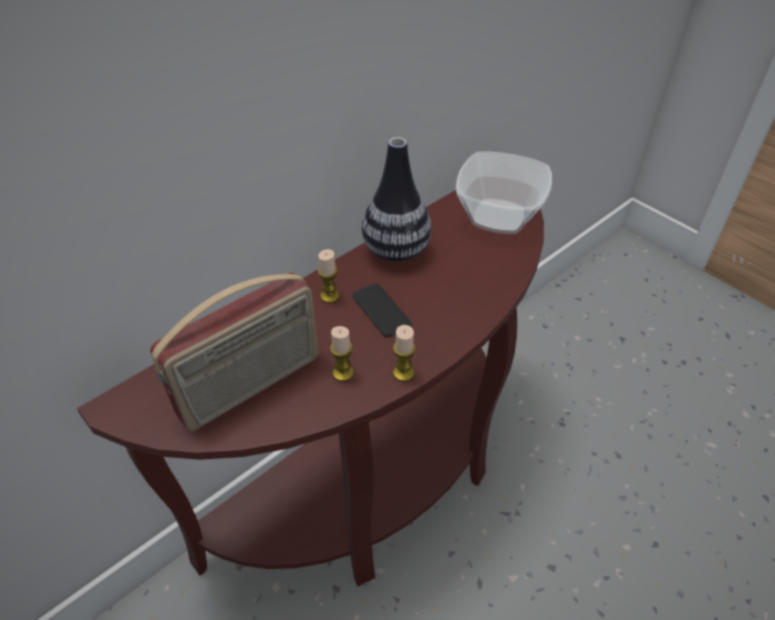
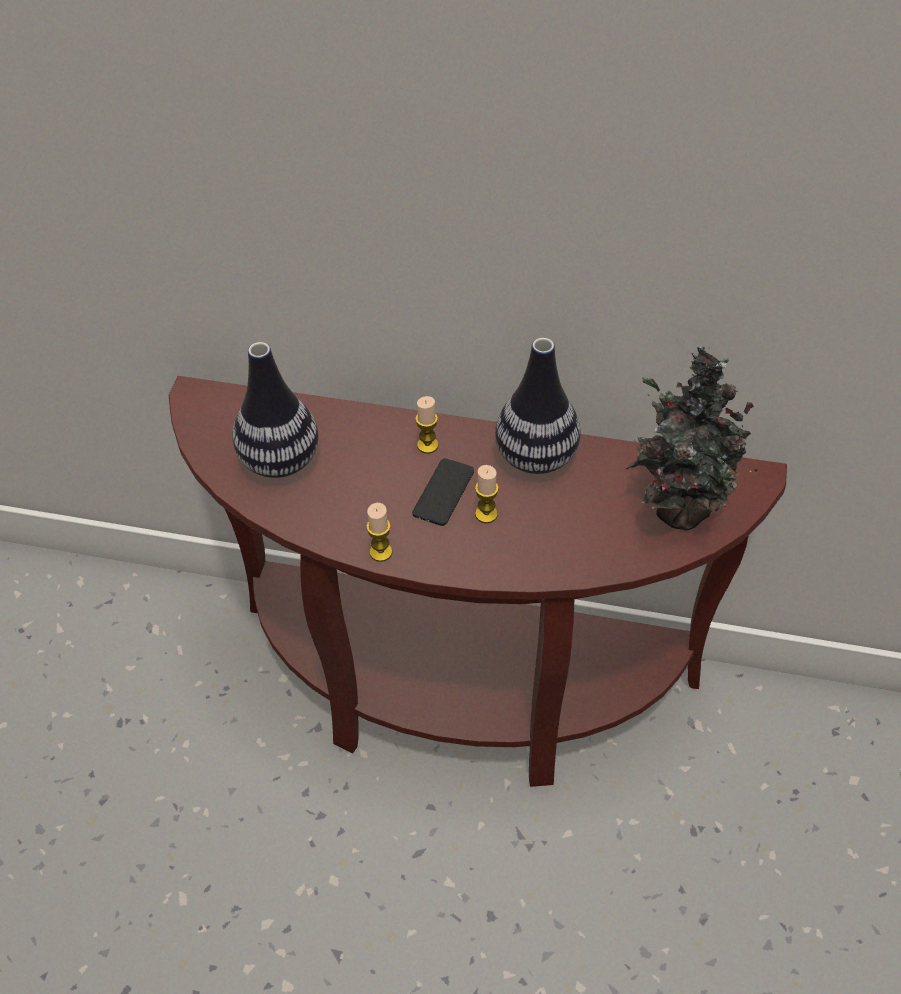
camera: 55 degrees right, 5 degrees up
radio [150,273,319,431] -> vase [232,342,318,478]
candle [330,326,354,381] -> candle moved to [475,465,499,523]
bowl [455,151,552,234] -> potted plant [626,347,758,531]

